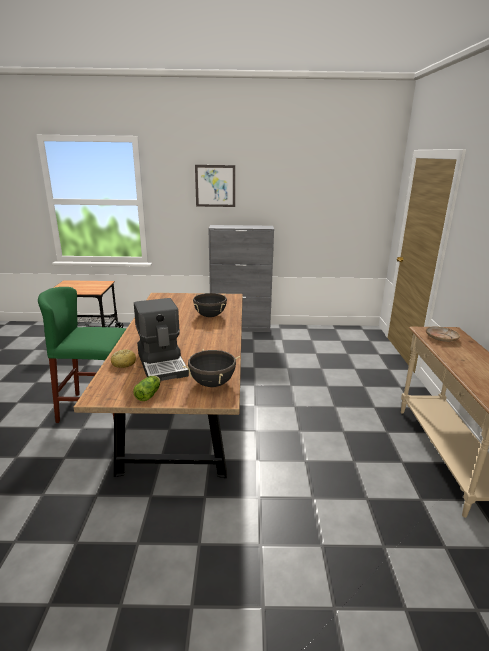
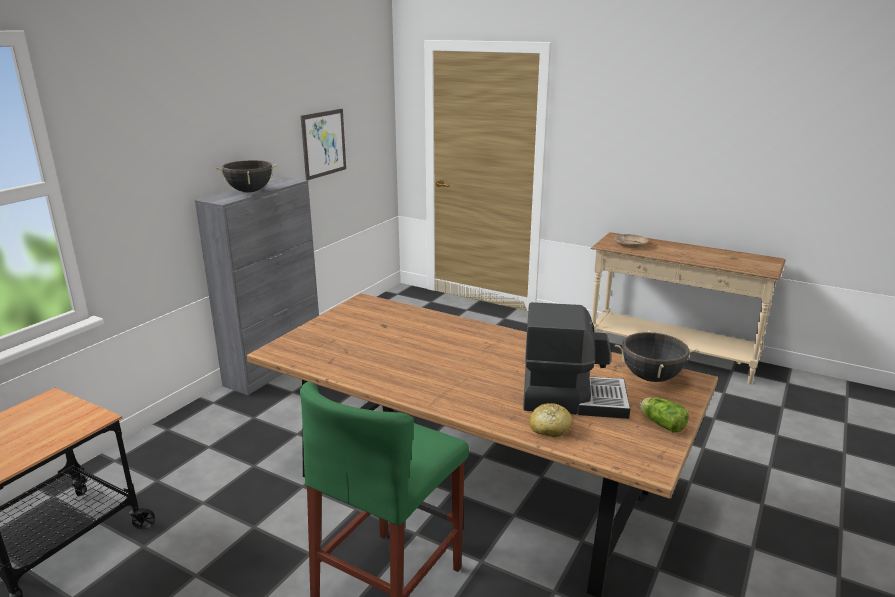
camera: 60 degrees left, 0 degrees up
black cooking pot [193,293,227,317] -> black cooking pot moved to [216,160,278,192]
picture [195,165,235,207] -> picture moved to [301,109,346,180]

